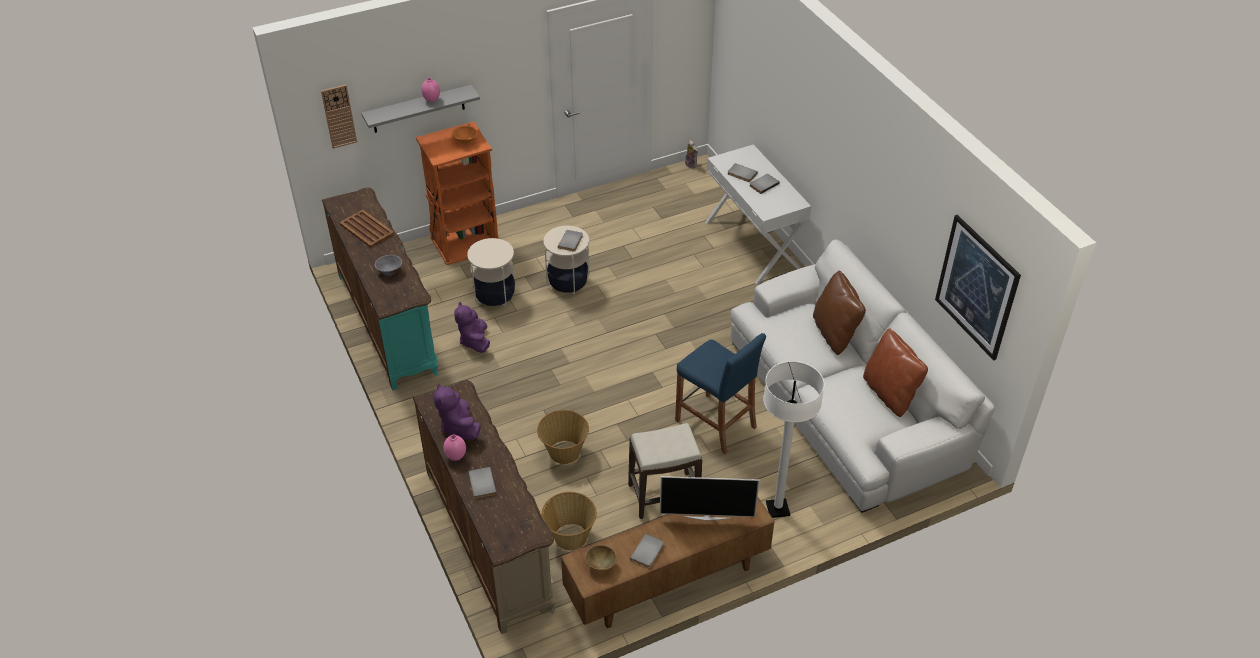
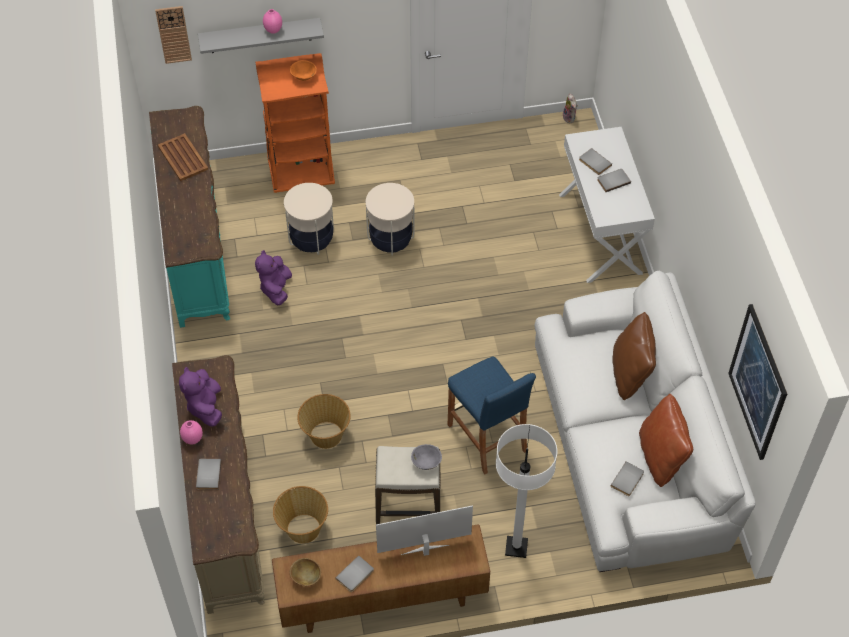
camera: 15 degrees right, 10 degrees up
grey bowl [375,255,402,276] -> grey bowl moved to [411,444,442,470]
grey book [558,230,583,252] -> grey book moved to [610,462,644,496]
television [660,476,760,521] -> television turned 150 degrees clockwise [376,505,473,556]

